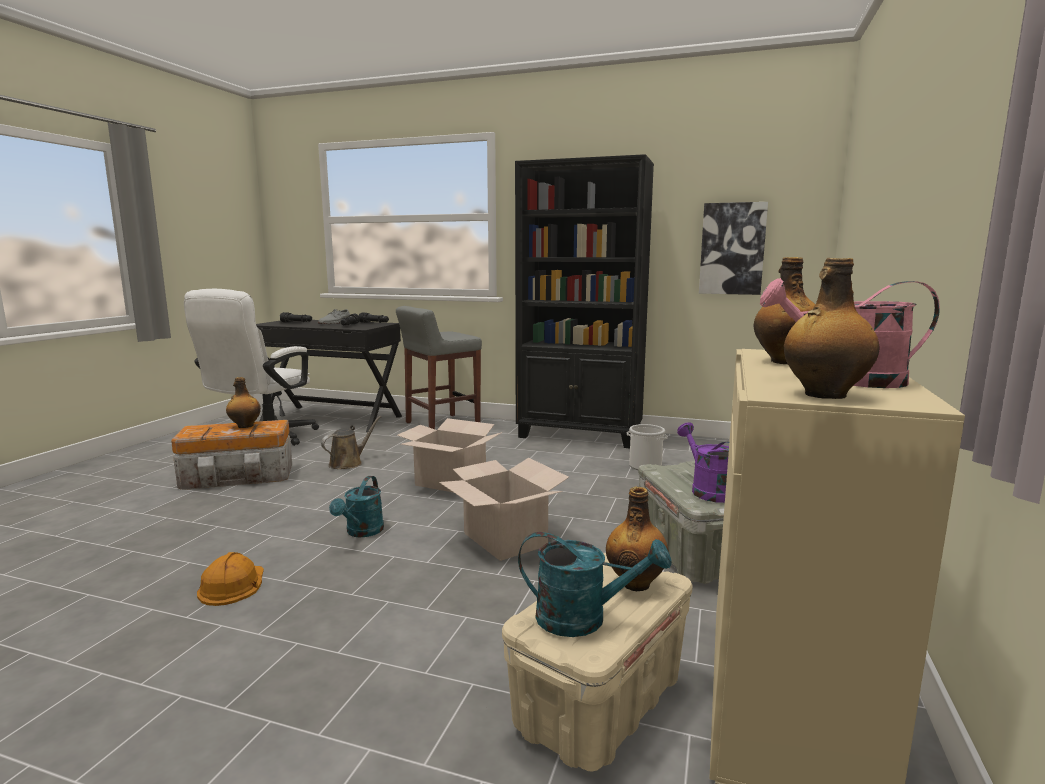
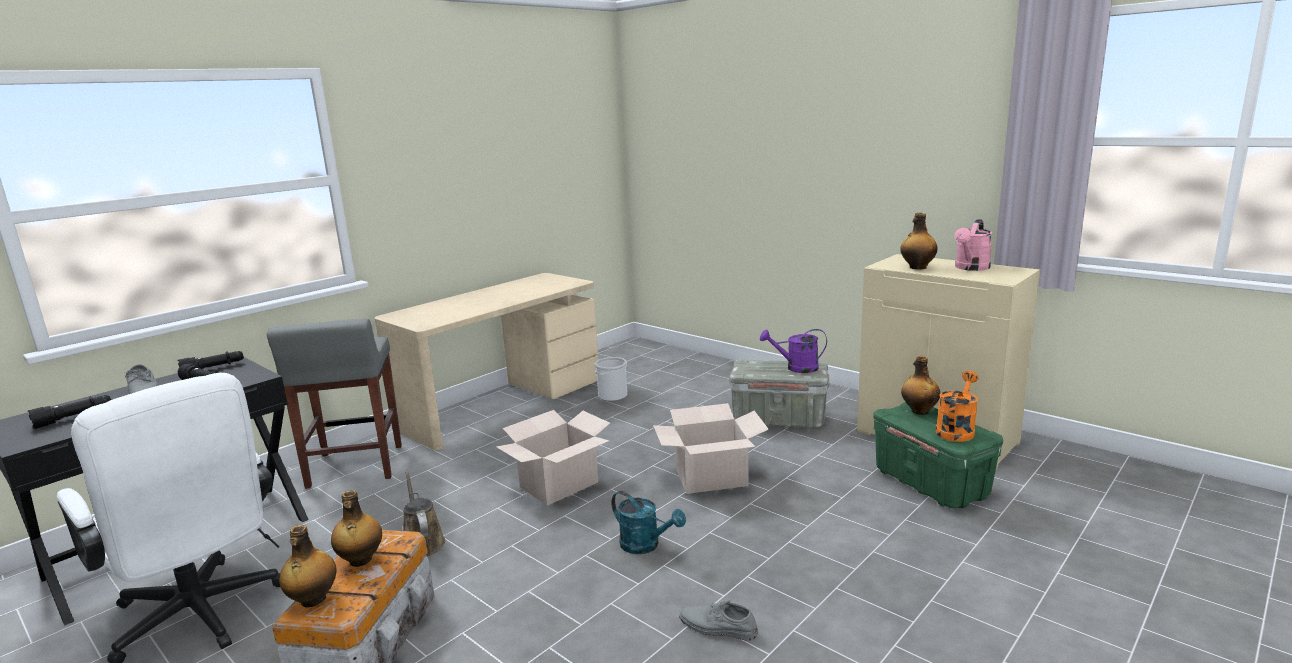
camera: 65 degrees left, 5 degrees up
orange hard hat [197,552,264,606] -> grey shoe [679,600,758,641]
beige storage box [502,553,693,772] -> green storage box [873,402,1003,508]
black bookcase [515,154,654,448] -> beige desk [375,273,599,450]
turquoise watering can [518,532,671,637] -> orange watering can [936,371,979,442]
picture [699,202,768,295] -> none
bottle [784,258,879,399] -> bottle moved to [279,525,336,608]

